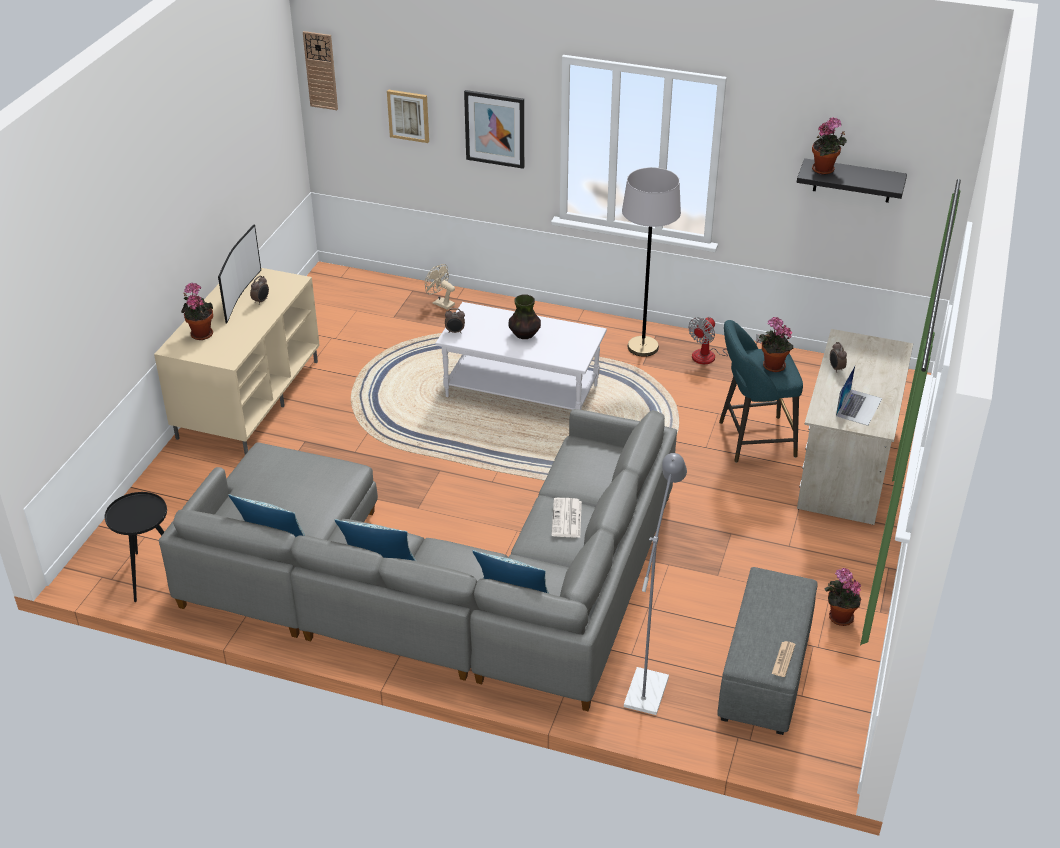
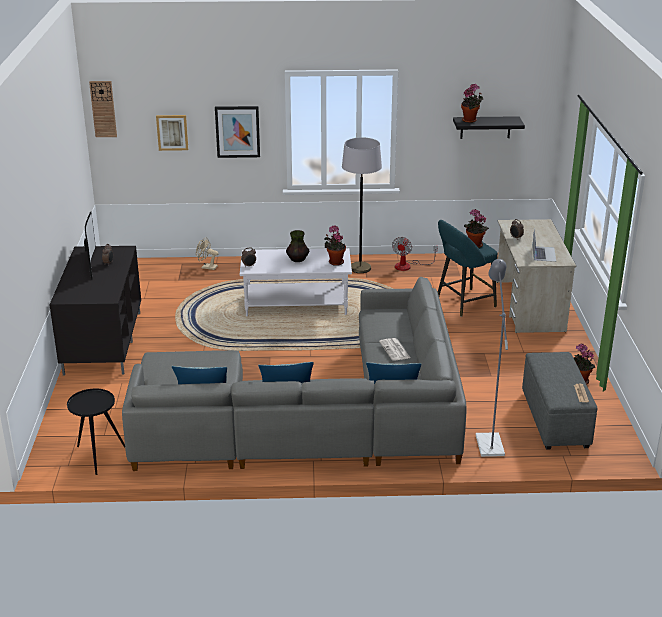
camera: 20 degrees left, 10 degrees down
beige tv stand [154,268,320,455] -> black tv stand [49,246,141,376]
potted plant [181,283,213,340] -> potted plant moved to [324,225,346,266]

